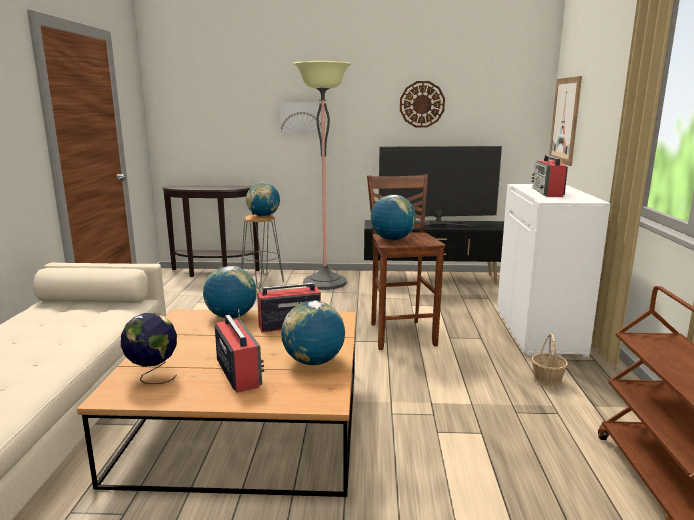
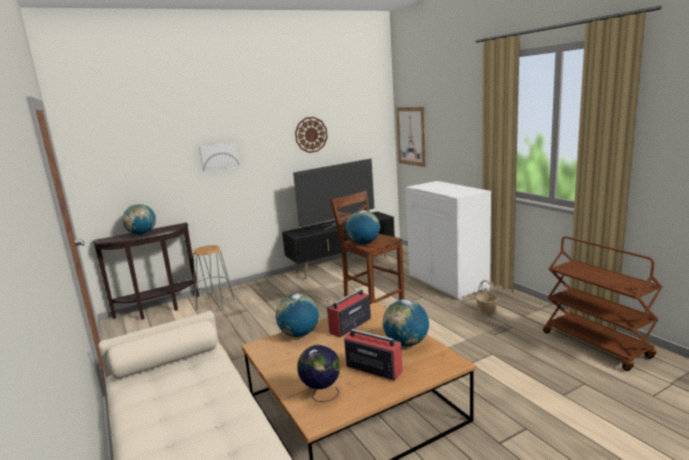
camera: 30 degrees left, 0 degrees up
globe [246,183,280,217] -> globe moved to [122,204,156,235]
floor lamp [293,61,351,290] -> none
radio [531,155,568,197] -> none

